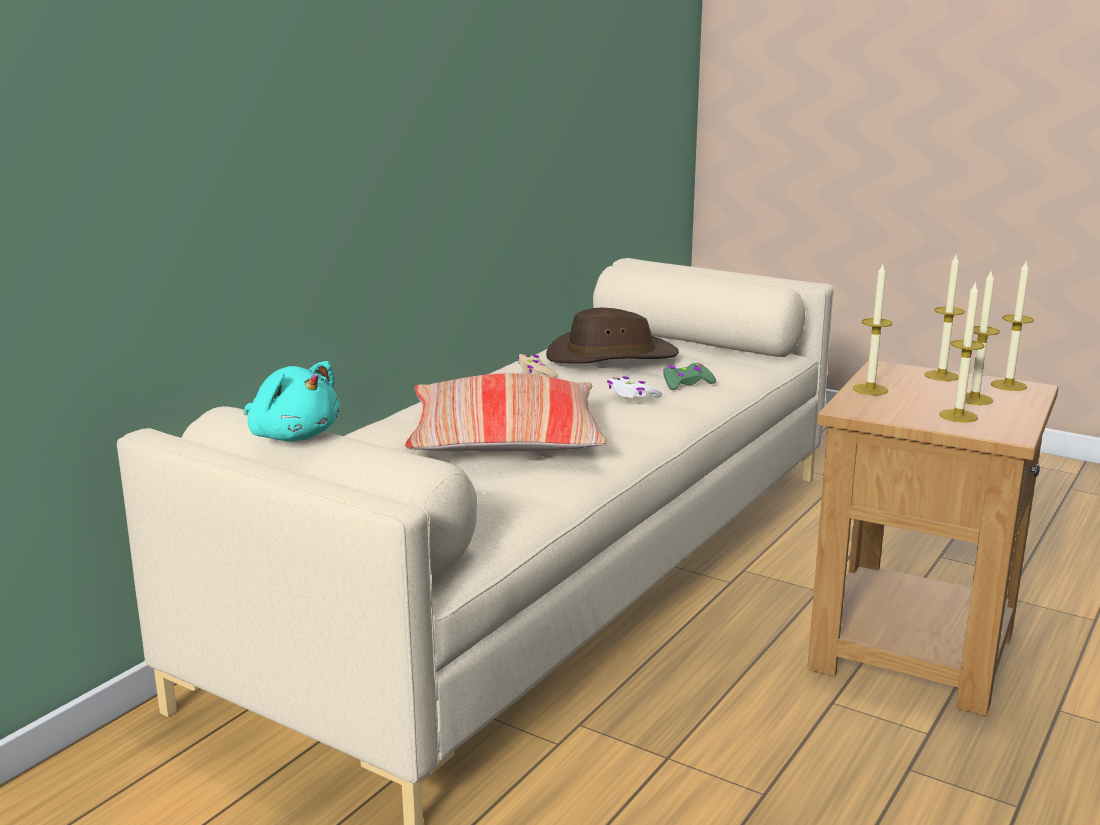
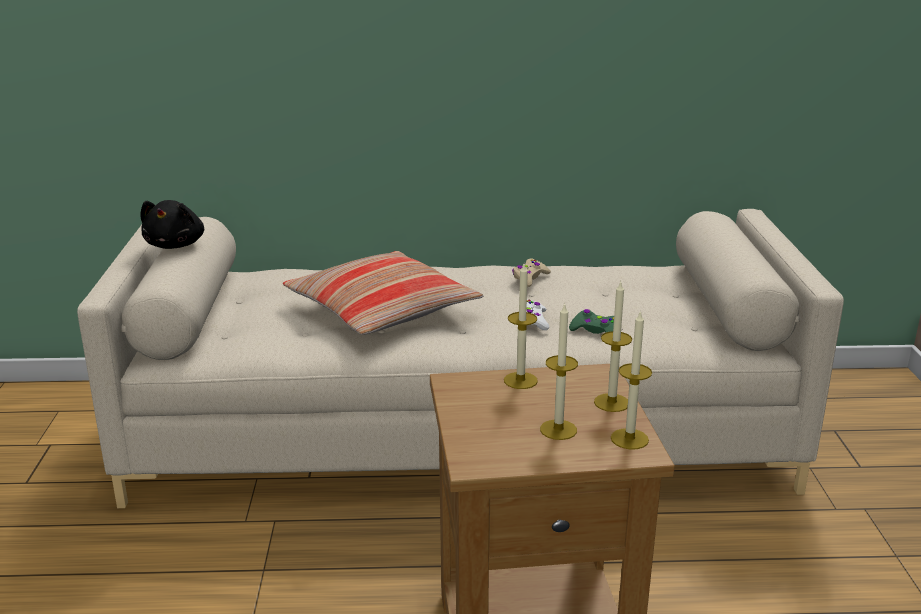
camera: 55 degrees right, 5 degrees up
turquoise plush toy [244,361,340,441] -> black plush toy [141,200,204,249]
brown hat [546,308,679,363] -> none
candle [939,281,984,423] -> none

